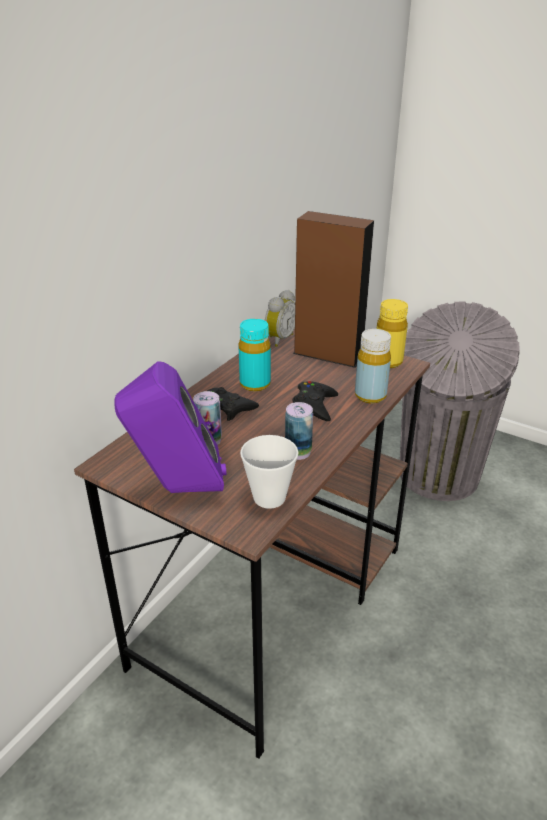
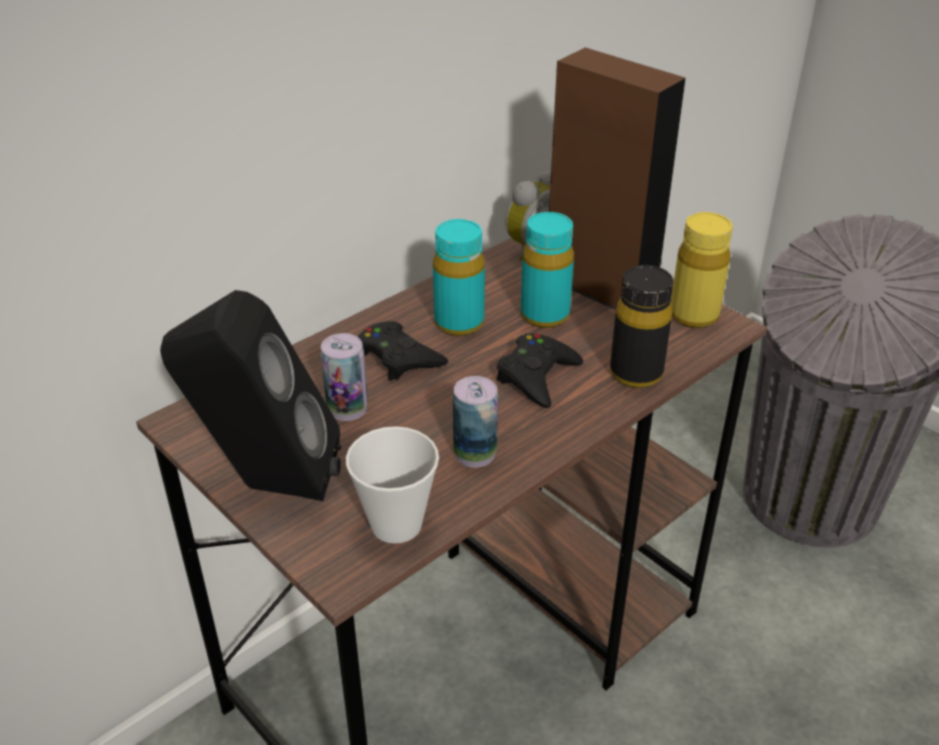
camera: 15 degrees right, 5 degrees up
purple speaker [114,361,227,493] -> black speaker [160,290,341,501]
yellow bottle [355,329,391,403] -> black bottle [610,265,673,388]
none -> turquoise bottle [521,212,574,328]

